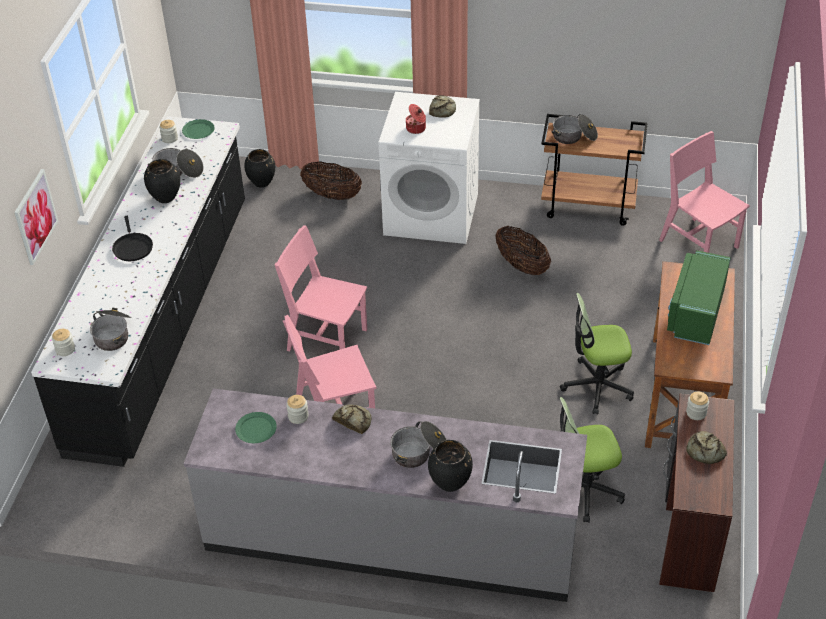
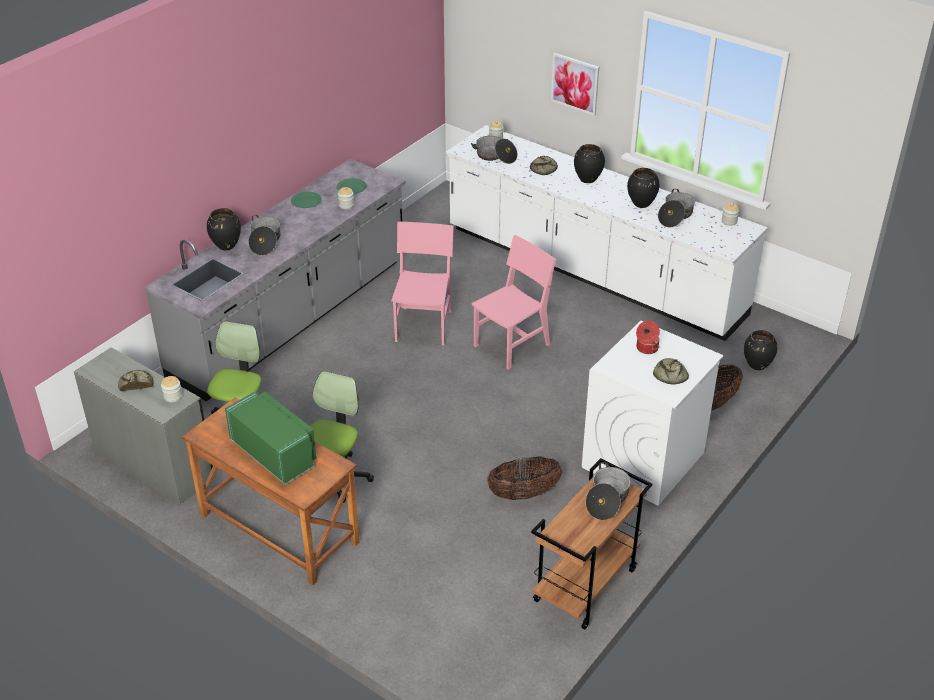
camera: 115 degrees right, 5 degrees down
black counter [31,116,245,467] -> white counter [446,125,768,341]
black frying pan [112,216,153,261] -> black vase [574,144,605,183]
green plate [182,119,215,139] -> green plate moved to [291,192,322,208]
bread [332,404,371,434] -> bread moved to [530,156,558,175]
pink chair [659,131,750,253] -> none
brown desk [659,394,734,592] -> grey desk [74,347,213,505]

